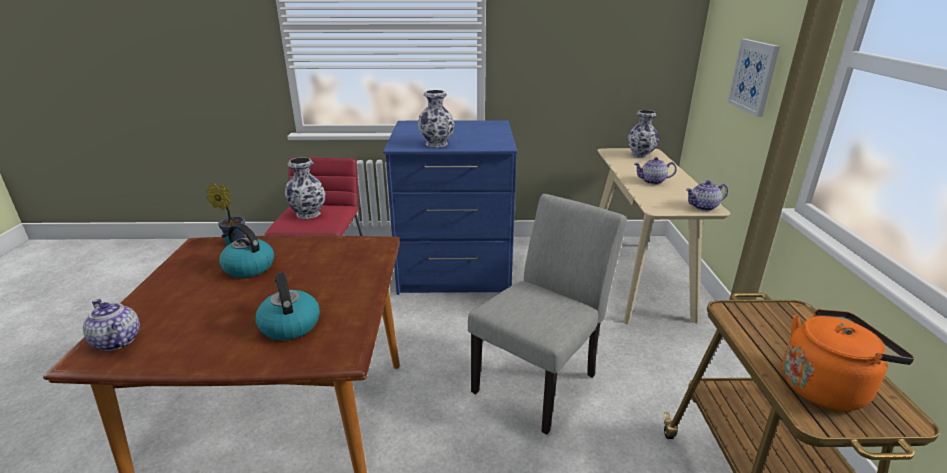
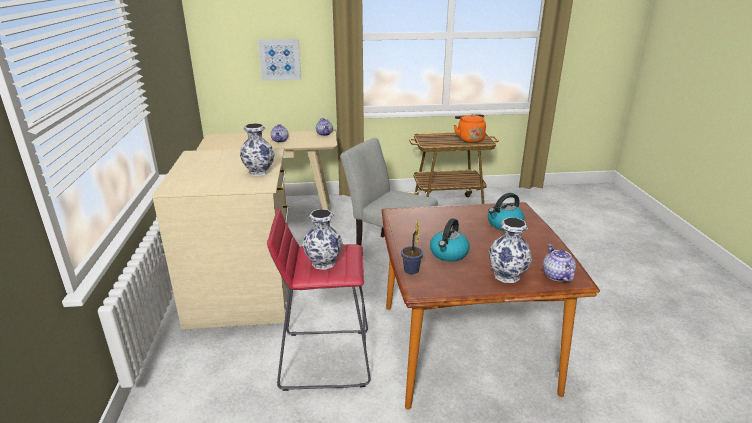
camera: 95 degrees left, 0 degrees up
teapot [83,299,140,351] -> teapot turned 135 degrees clockwise [543,244,576,282]
blue dresser [383,120,517,295] -> beige dresser [152,148,289,330]
vase [628,110,659,158] -> vase moved to [489,218,532,283]

